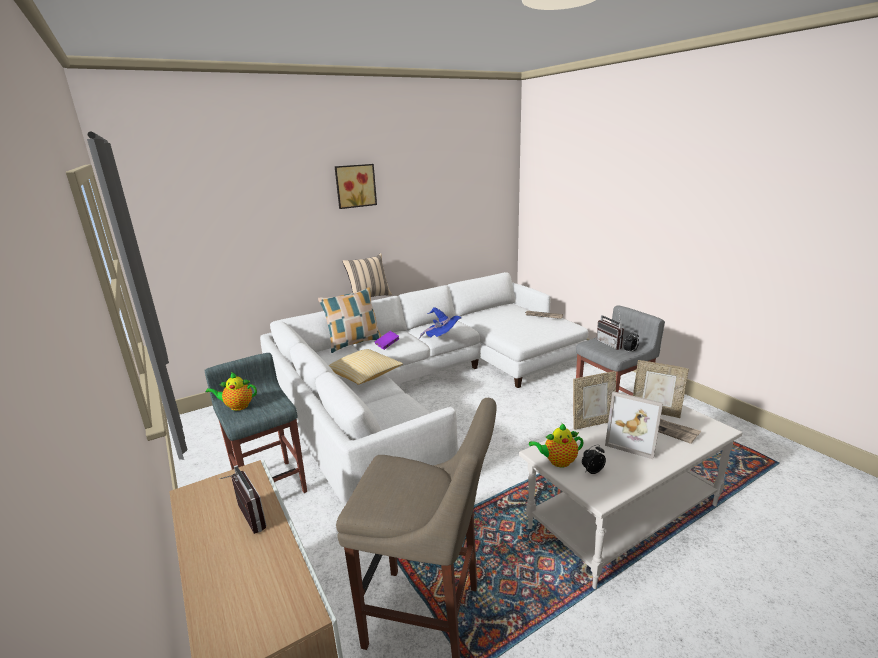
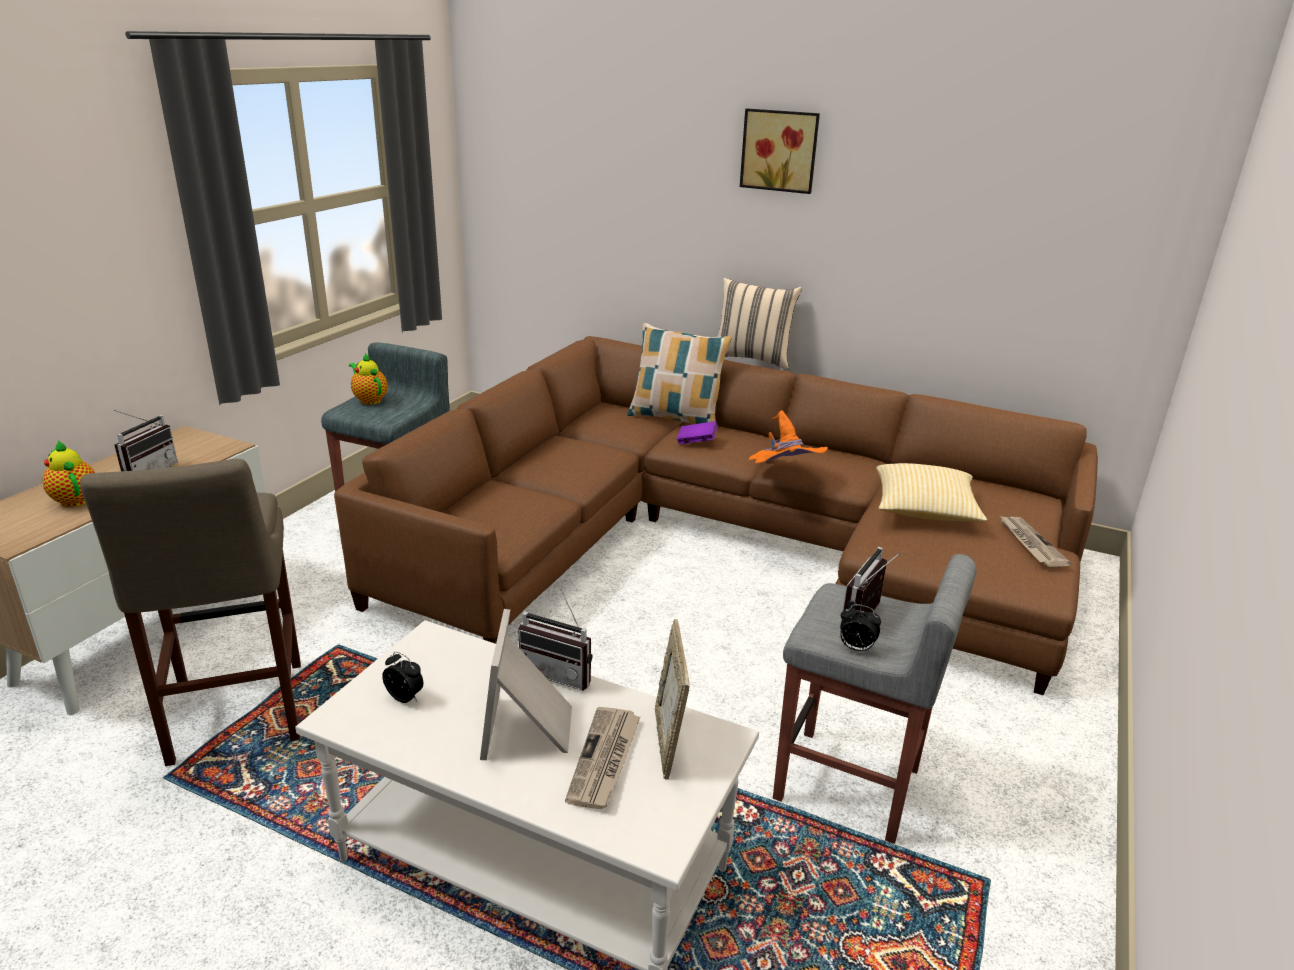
camera: 55 degrees right, 5 degrees up
white sofa [260,272,588,507] -> brown sofa [334,336,1098,695]
pillow [329,349,403,385] -> pillow moved to [876,463,987,522]
blue hat [419,307,461,339] -> orange hat [749,410,828,464]
teapot [529,423,584,468] -> teapot moved to [43,440,95,507]
picture frame [573,371,616,430] -> radio [518,589,593,691]

